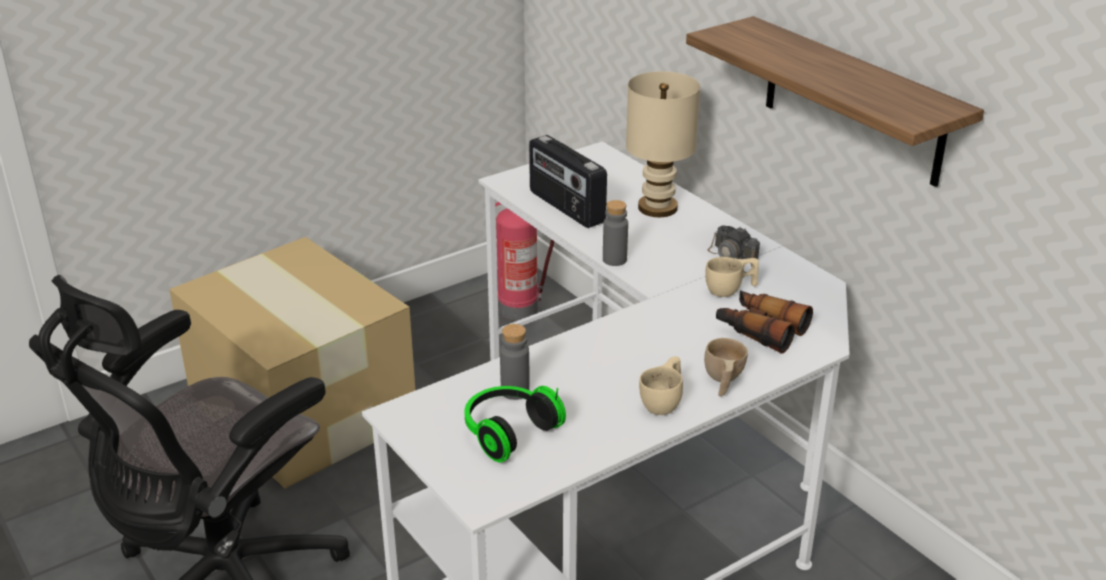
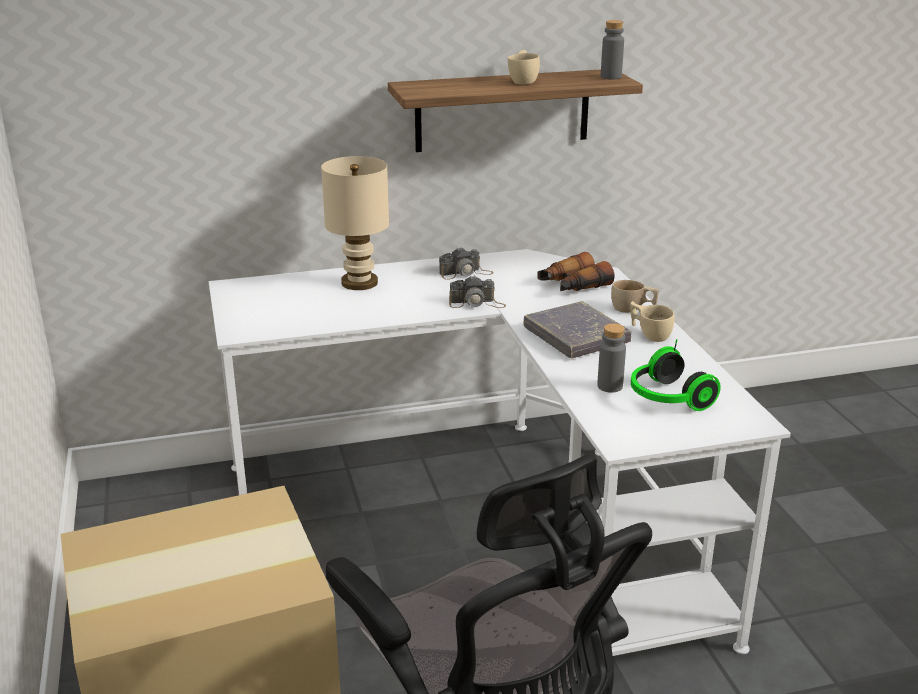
camera: 70 degrees left, 5 degrees down
fire extinguisher [495,202,554,321] -> none
radio [529,135,607,228] -> none
grey bottle [603,200,628,266] -> grey bottle moved to [601,20,624,80]
beige cup [705,257,759,297] -> beige cup moved to [508,50,540,84]
none -> camera [449,275,506,308]
none -> grey book [524,301,631,358]

